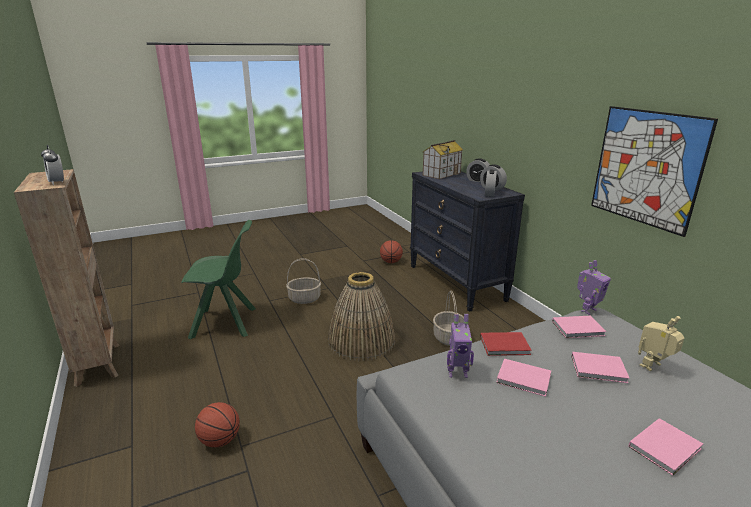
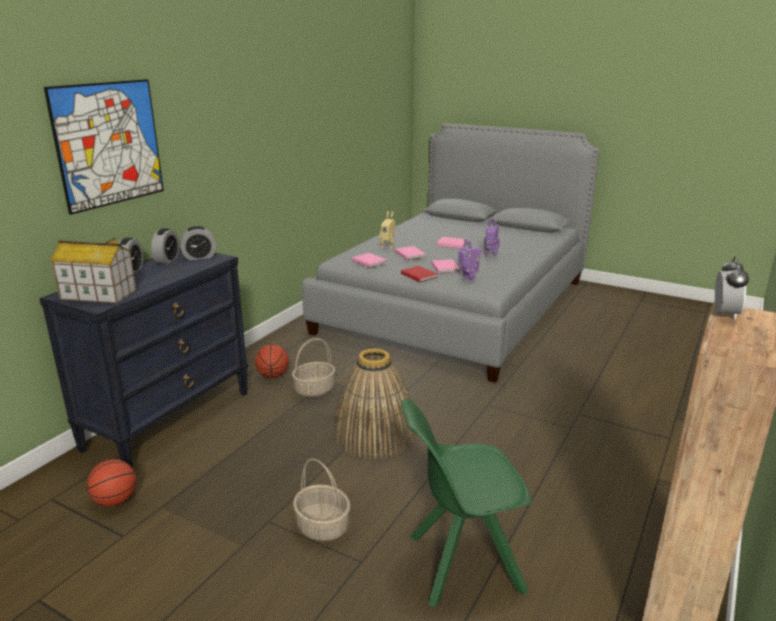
camera: 125 degrees left, 0 degrees up
green chair [181,220,256,339] -> green chair turned 60 degrees counterclockwise [401,398,532,608]
basketball [195,402,240,448] -> basketball moved to [255,344,289,378]
toy robot [577,260,611,315] -> toy robot moved to [484,219,500,259]
picture [591,106,718,237] -> picture moved to [44,79,164,215]

